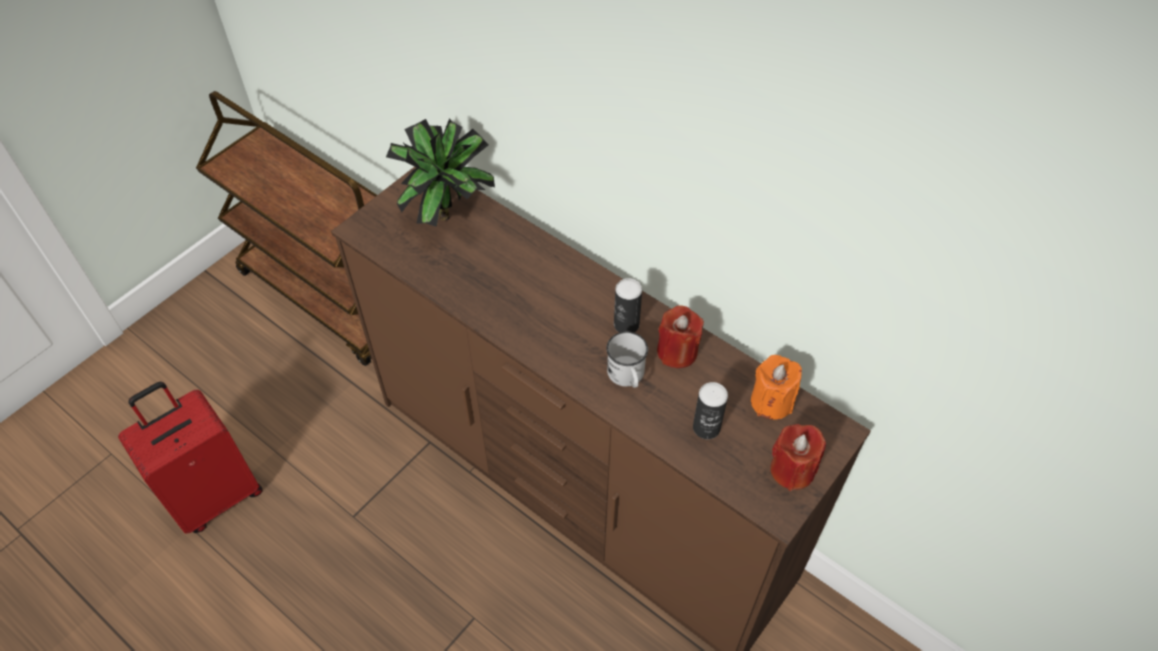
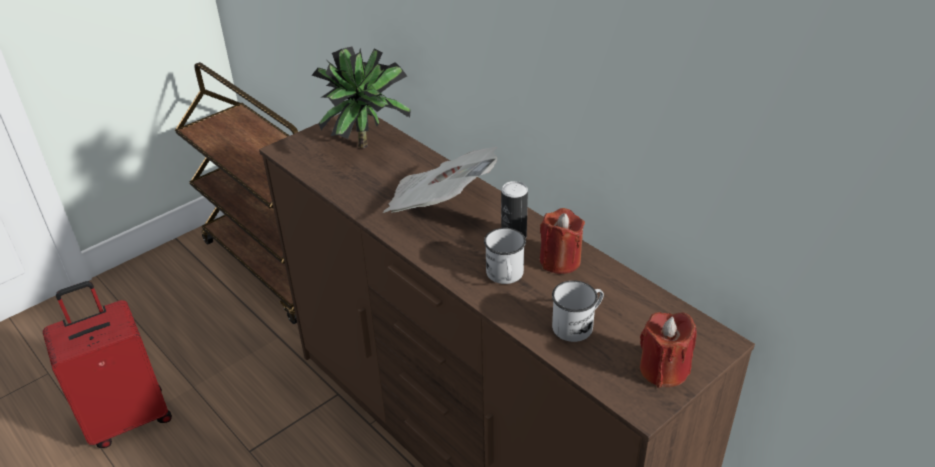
camera: 10 degrees right, 15 degrees down
can [693,382,728,439] -> white mug [552,280,604,342]
orange candle [751,355,802,420] -> none
none -> newspaper [383,147,498,213]

